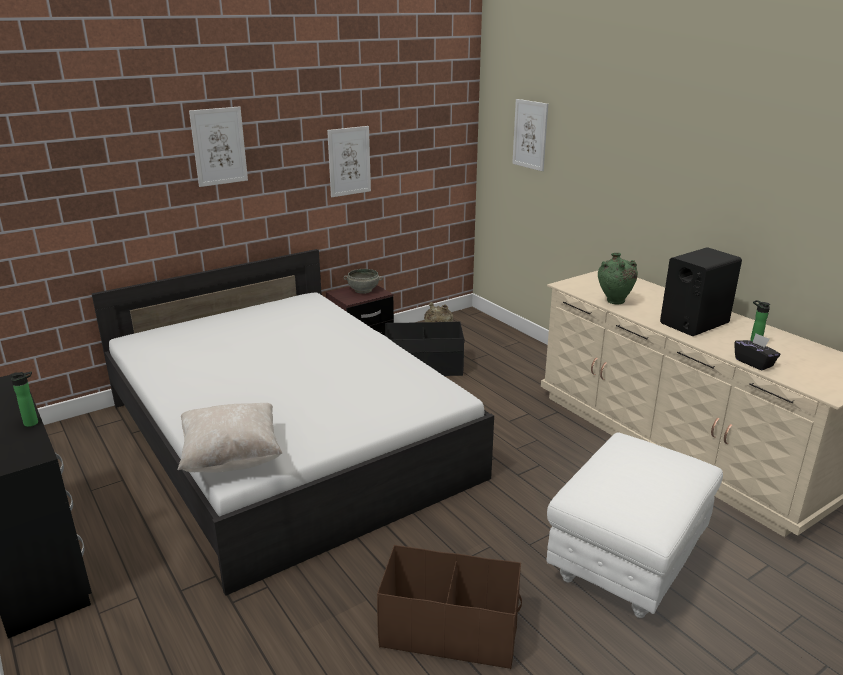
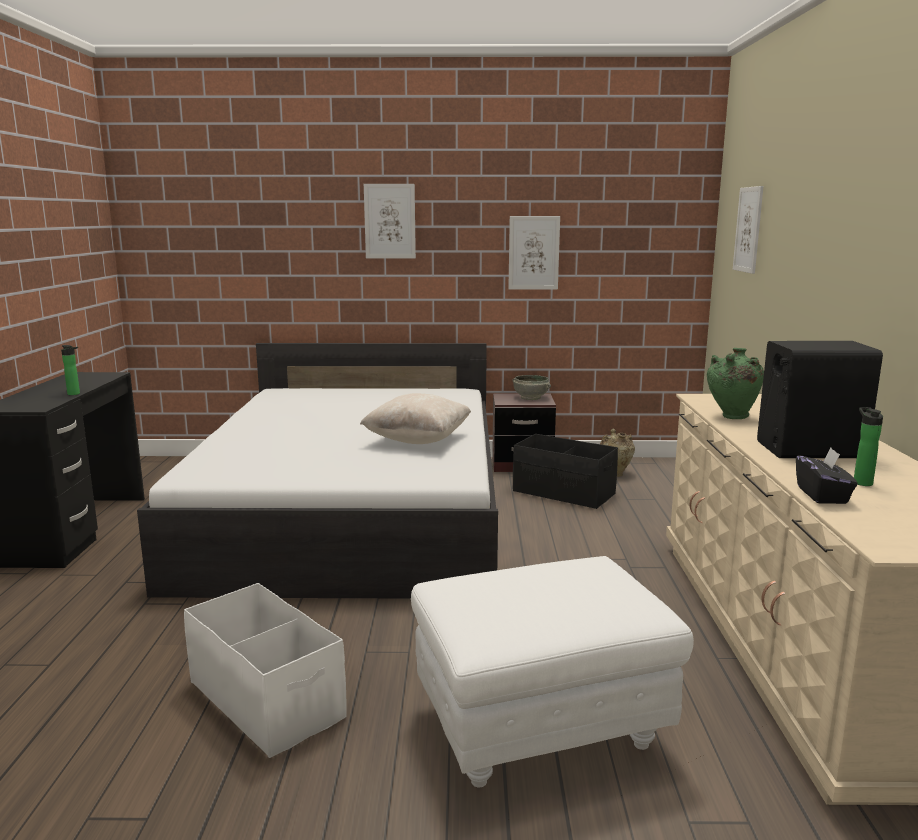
camera: 35 degrees right, 10 degrees down
beige pillow [178,403,282,473] -> beige pillow moved to [360,393,471,444]
brown storage box [377,545,522,669] -> white storage box [184,583,347,758]

